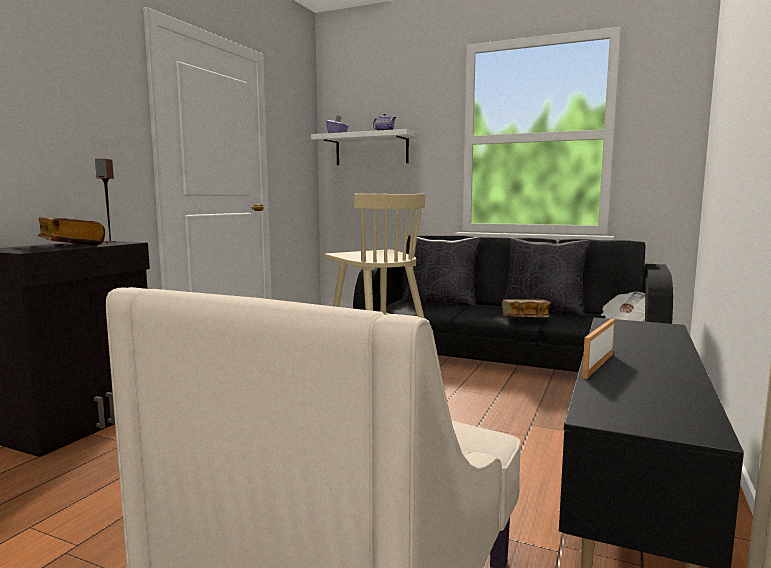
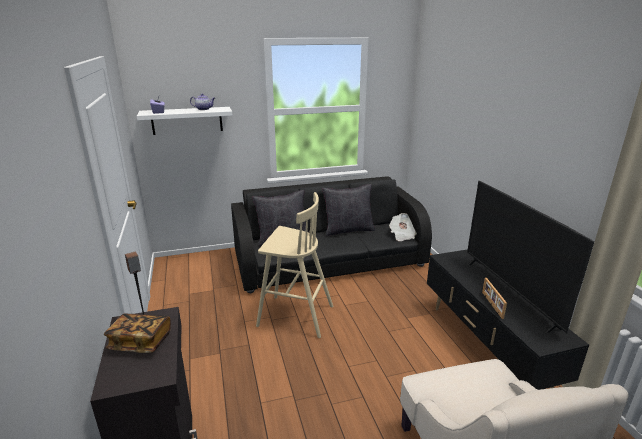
camera: 40 degrees left, 15 degrees up
book [502,299,551,318] -> none
none -> television [467,181,594,333]

